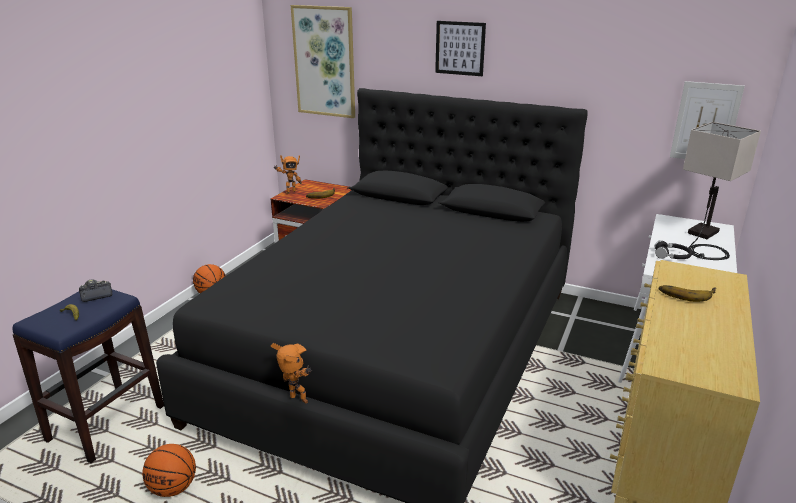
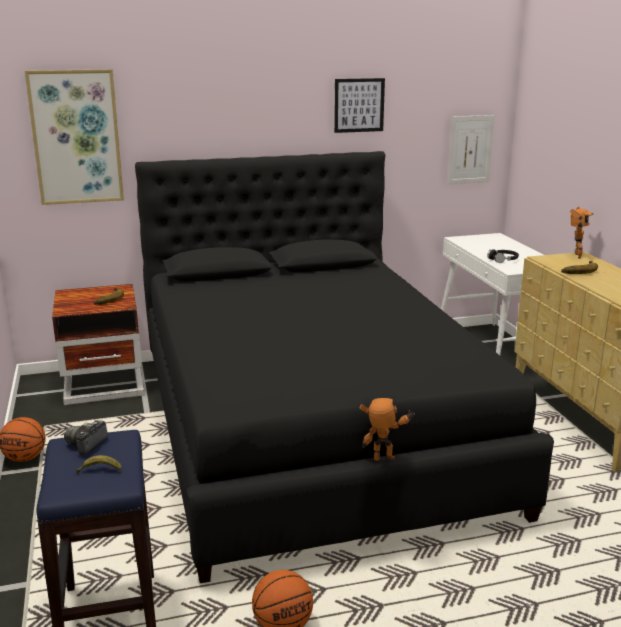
camera: 40 degrees left, 5 degrees down
toy robot [274,155,301,194] -> toy robot moved to [570,207,594,259]
picture [435,21,486,76] -> picture moved to [334,78,385,133]
table lamp [683,122,761,260] -> none

